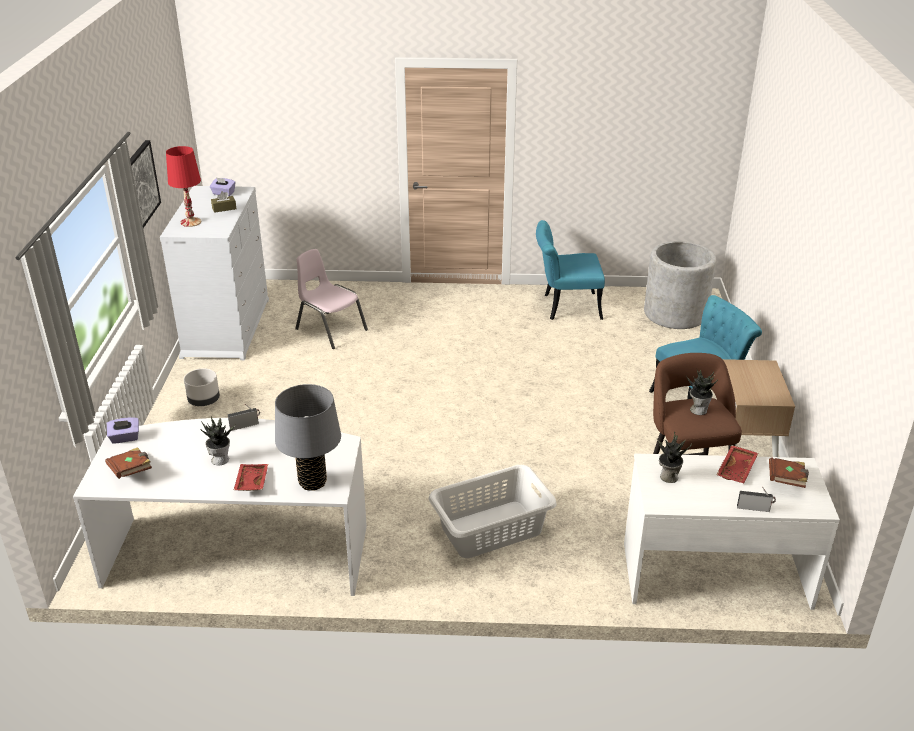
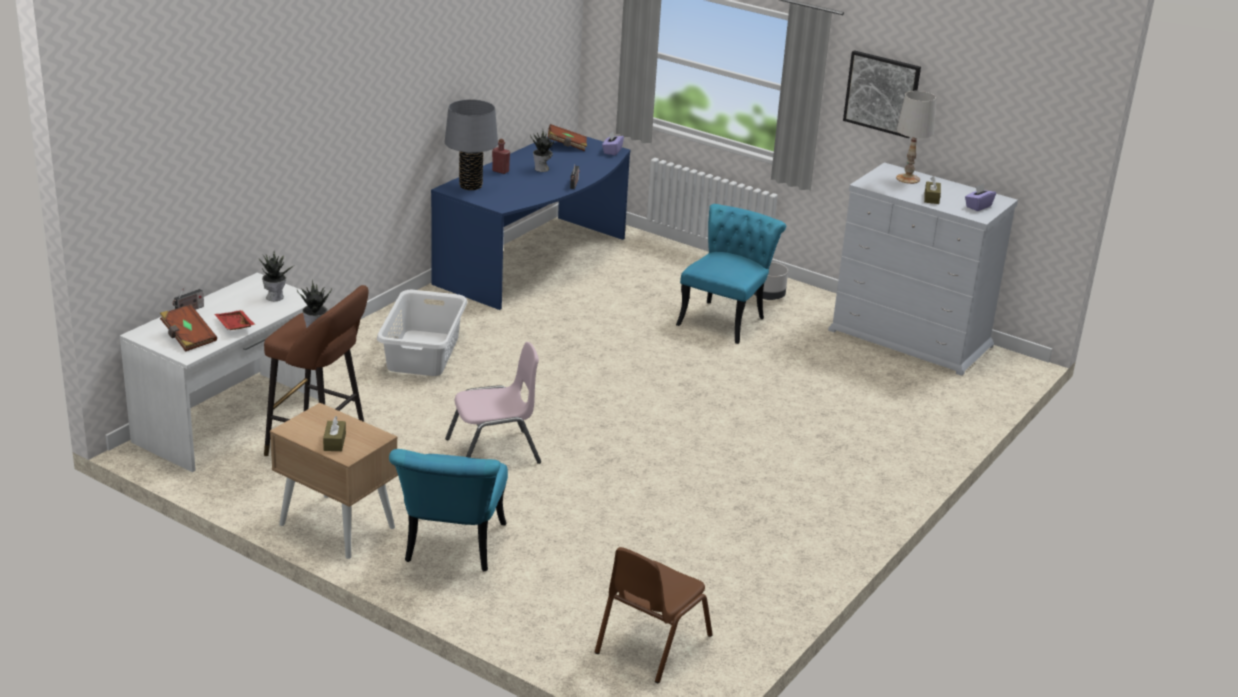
camera: 120 degrees right, 5 degrees down
white desk [73,418,367,596] -> blue desk [431,137,630,310]
red table lamp [166,146,201,227] -> white table lamp [896,91,936,184]
red tray [234,464,268,491] -> red bottle [492,139,510,174]
pink chair [295,249,368,349] -> pink chair moved to [445,342,541,464]
turquoise chair [536,220,605,320] -> turquoise chair moved to [676,204,786,344]
grey planter [644,241,716,329] -> brown chair [595,547,713,683]
none -> brown tissue box [323,416,346,451]

